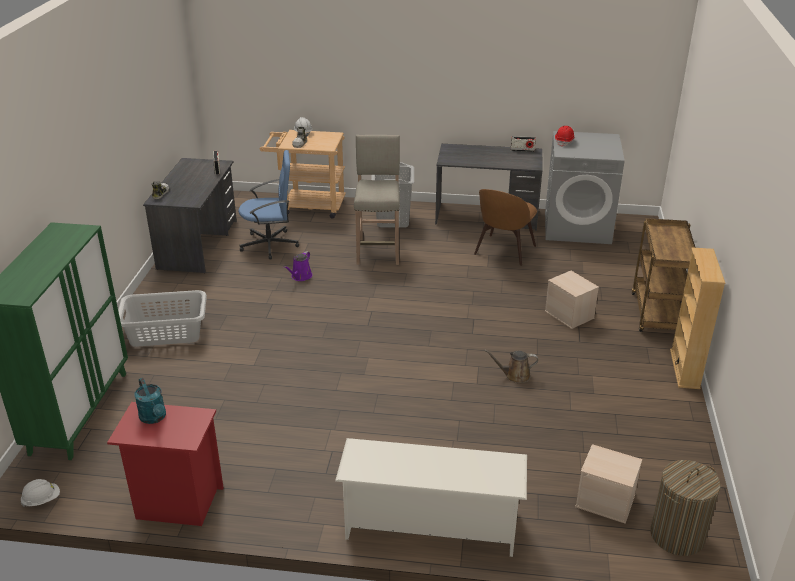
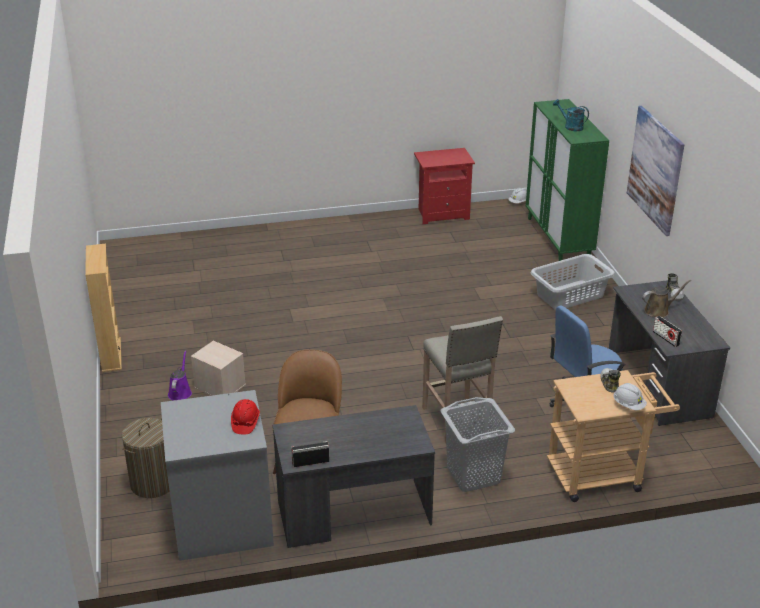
camera: 160 degrees right, 0 degrees up
turquoise watering can [134,378,166,424] -> turquoise watering can moved to [553,99,589,131]
purple watering can [284,251,313,281] -> purple watering can moved to [168,351,192,401]
white shoe rack [335,438,527,557] -> none
brown watering can [484,349,538,383] -> brown watering can moved to [642,280,691,318]
beige storage box [575,444,642,524] -> none
brown cart [632,218,696,332] -> none
laundry basket [650,460,721,556] -> laundry basket moved to [122,418,169,498]
none -> picture [627,106,684,236]

